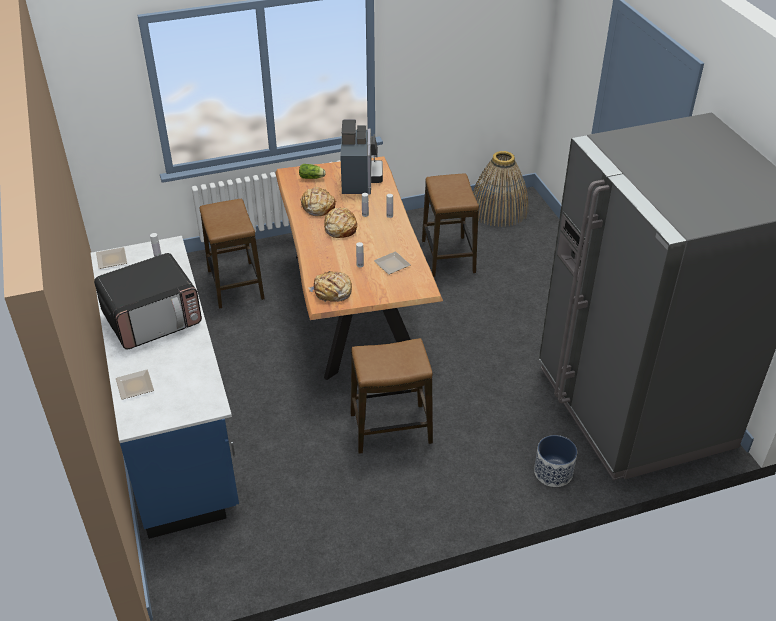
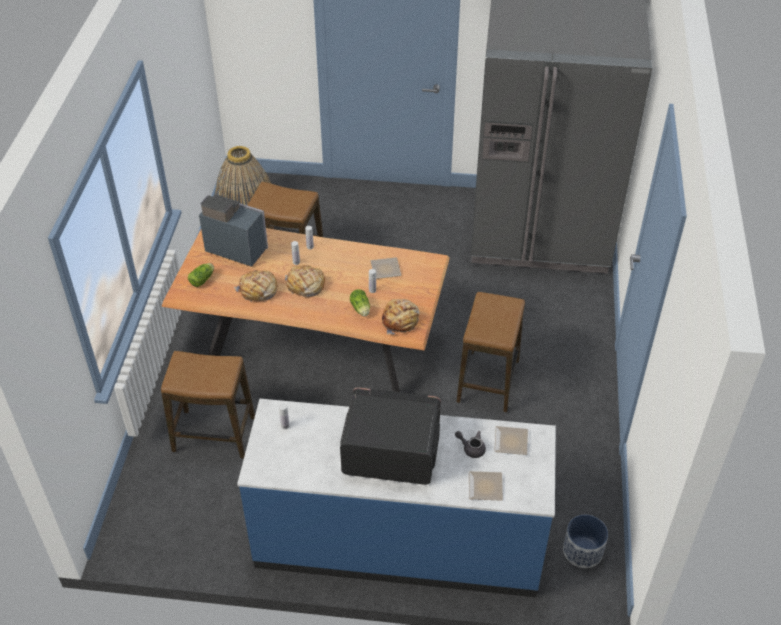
camera: 65 degrees left, 5 degrees up
microwave [94,253,202,349] -> microwave turned 75 degrees counterclockwise [340,387,441,485]
plate [96,247,127,269] -> plate moved to [494,426,528,455]
planter [534,435,577,487] -> planter moved to [563,515,608,568]
none -> lettuce [350,289,370,316]
none -> grey teapot [455,431,486,458]

